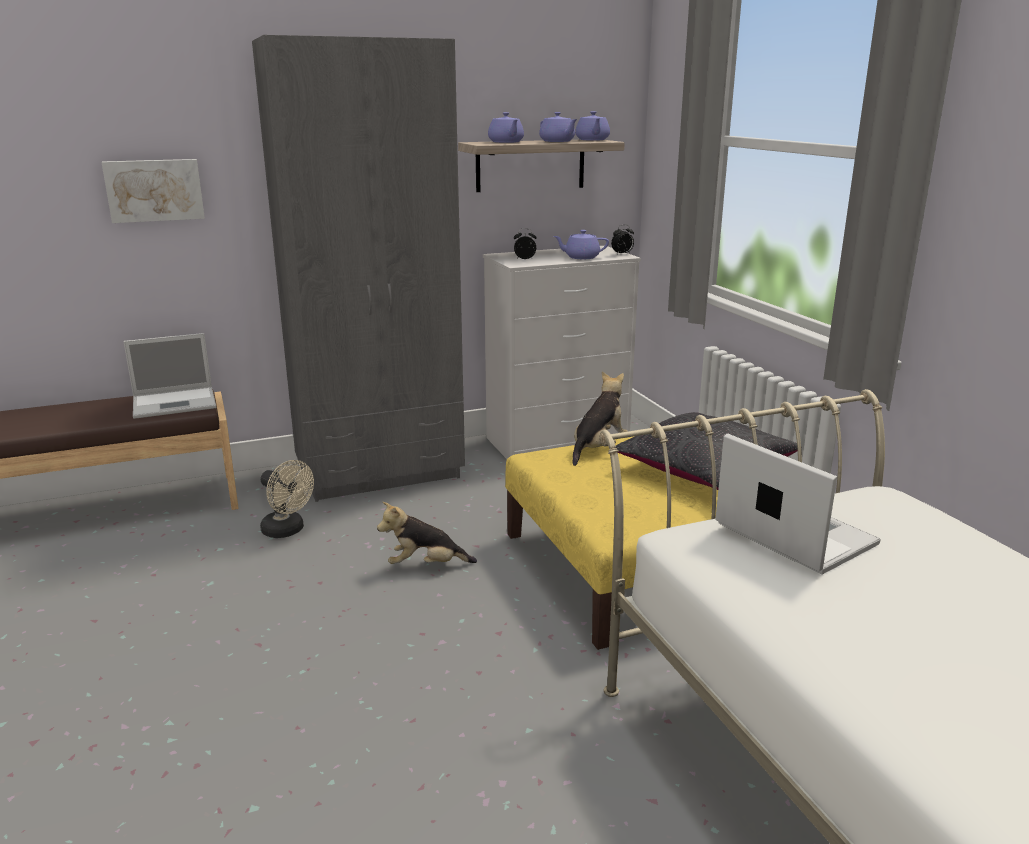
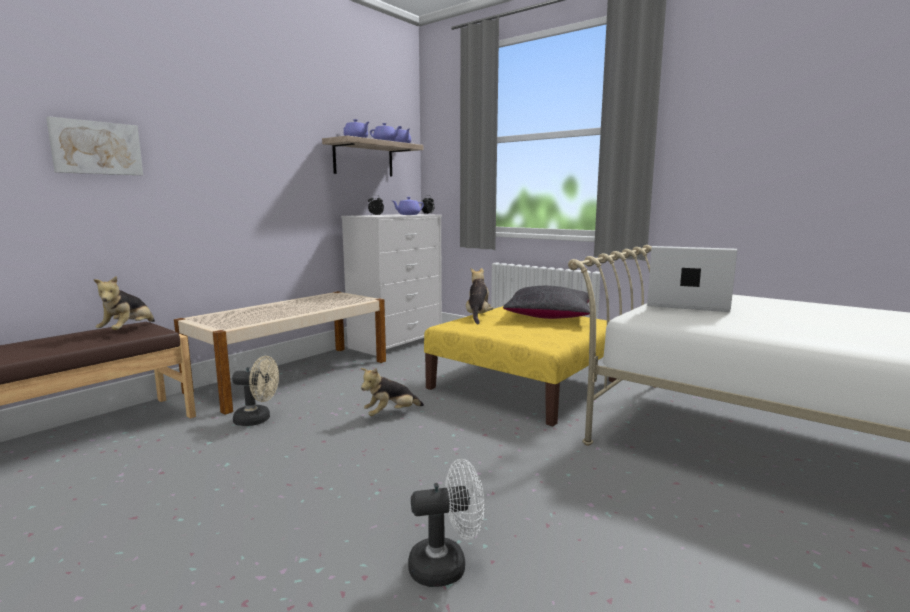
camera: 30 degrees left, 10 degrees down
laptop [123,333,216,419] -> plush toy [94,276,155,330]
grey wardrobe [252,35,465,502] -> beige bench [174,291,386,415]
none -> white fan [408,459,485,587]

